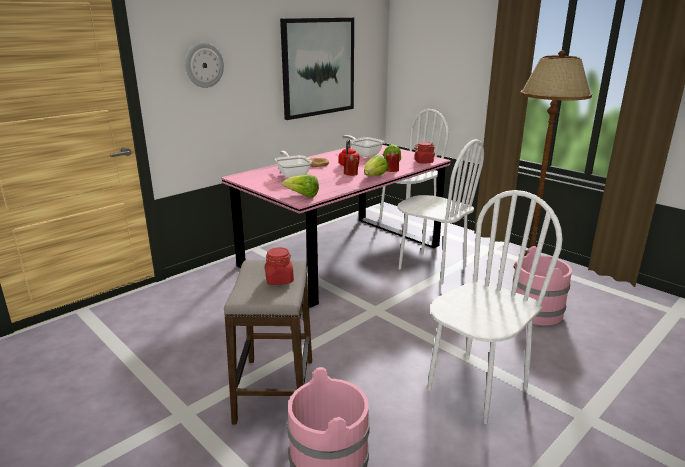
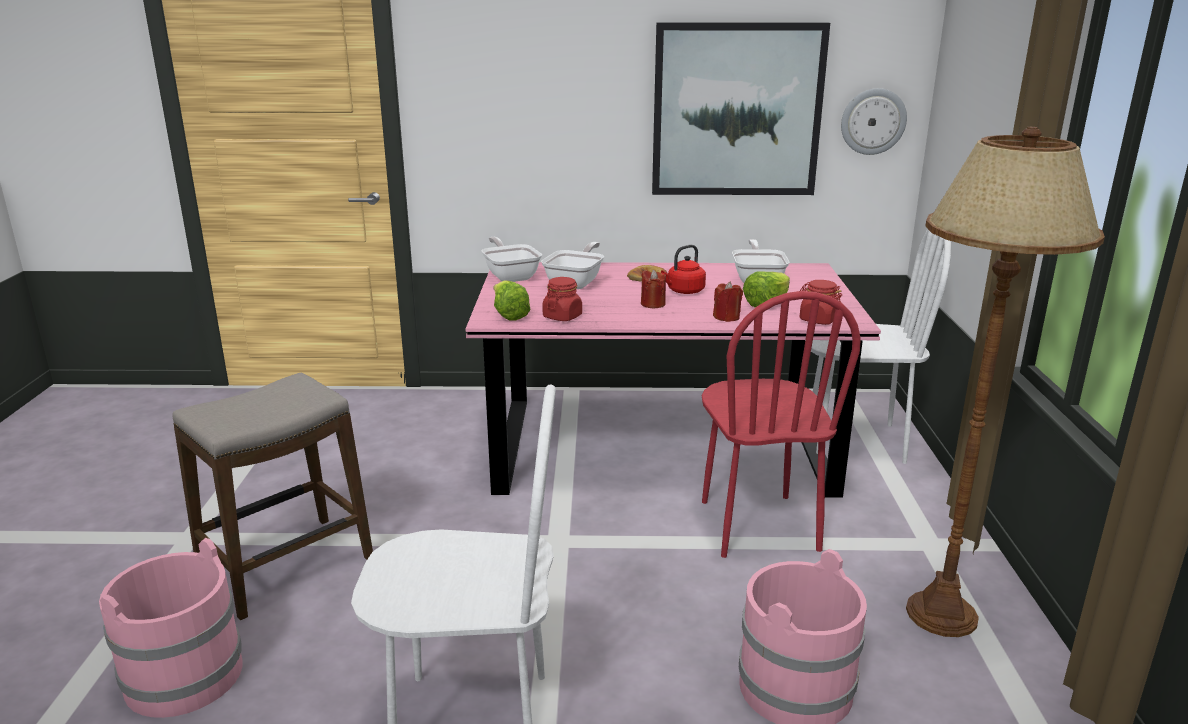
camera: 45 degrees right, 0 degrees up
wall clock [185,43,224,88] -> wall clock moved to [841,88,907,155]
red jar [265,247,294,285] -> red jar moved to [542,277,582,321]
lettuce [364,155,388,176] -> none
white chair [398,139,484,285] -> red chair [702,291,861,558]
none -> frying pan [482,237,542,282]

